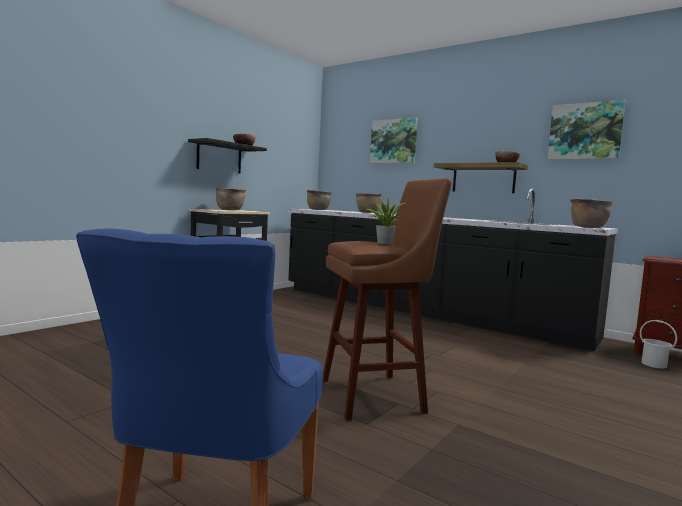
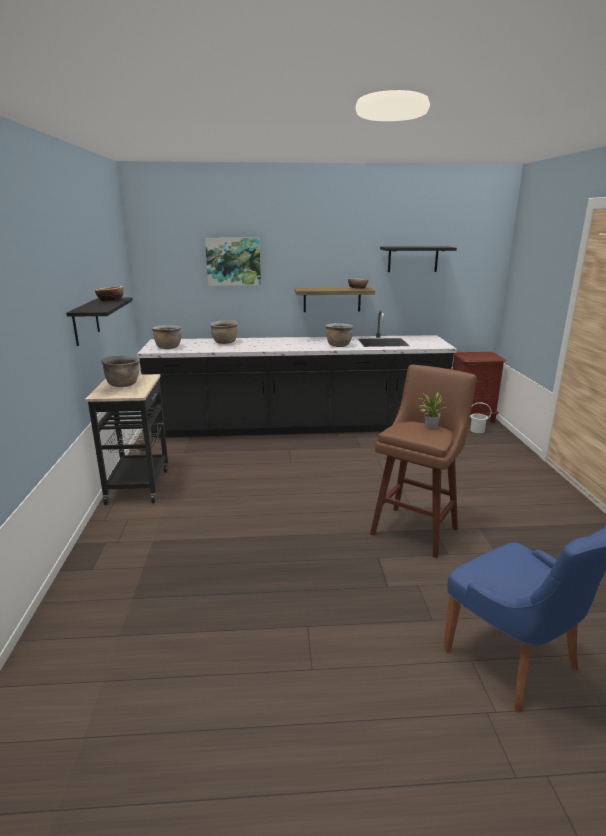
camera: 40 degrees left, 15 degrees up
picture [548,100,626,160] -> black shelf [380,246,457,272]
brown cooking pot [570,199,613,228] -> brown cooking pot moved to [325,323,353,347]

